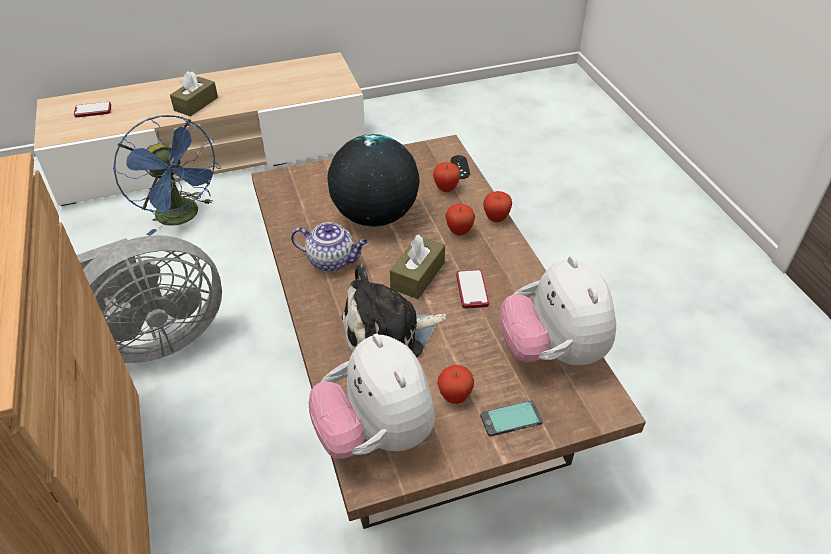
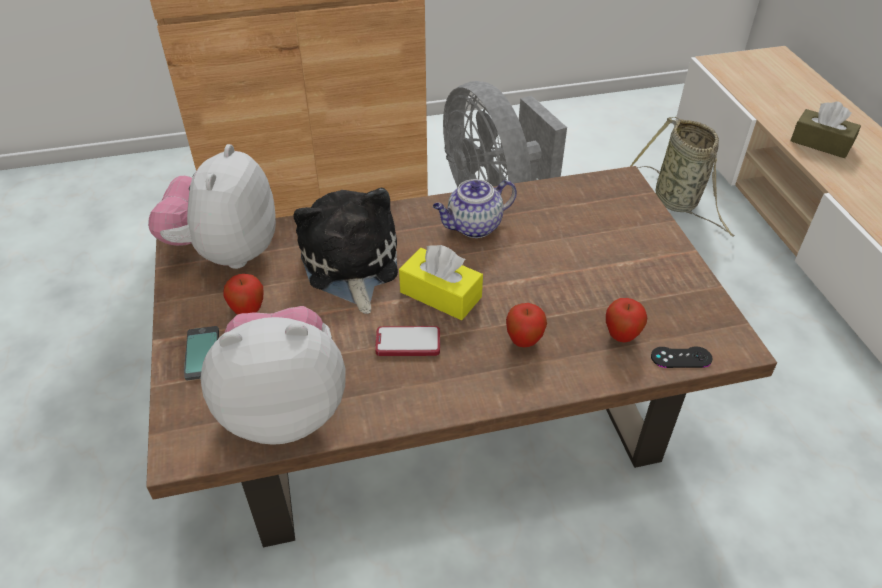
camera: 95 degrees right, 0 degrees up
phone [74,102,111,117] -> none
blue fan [113,115,221,236] -> basket [630,117,734,237]
teapot [291,222,368,272] -> teapot turned 45 degrees clockwise [433,179,517,238]
plush toy [309,334,435,459] -> plush toy turned 60 degrees counterclockwise [148,144,276,269]
globe [328,134,420,227] -> none
brown tissue box [390,234,445,299] -> yellow tissue box [399,245,483,320]
apple [483,191,512,222] -> none

